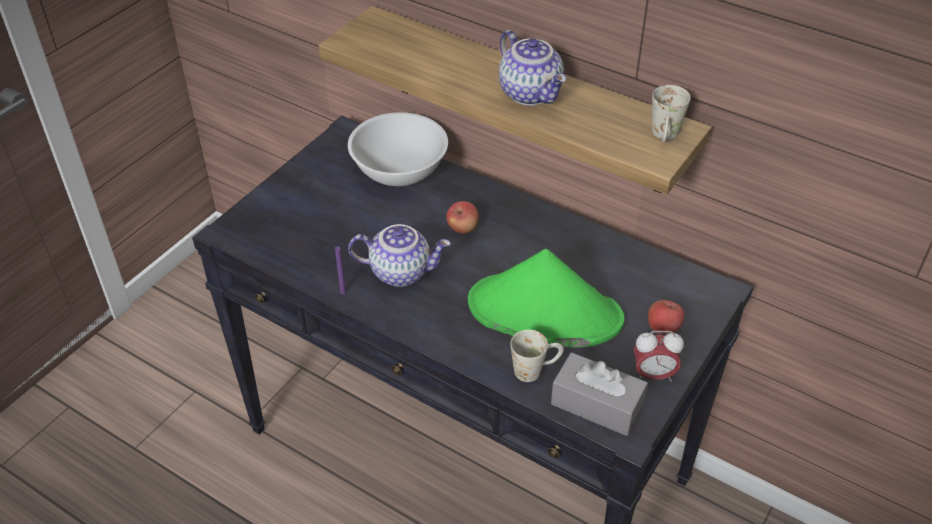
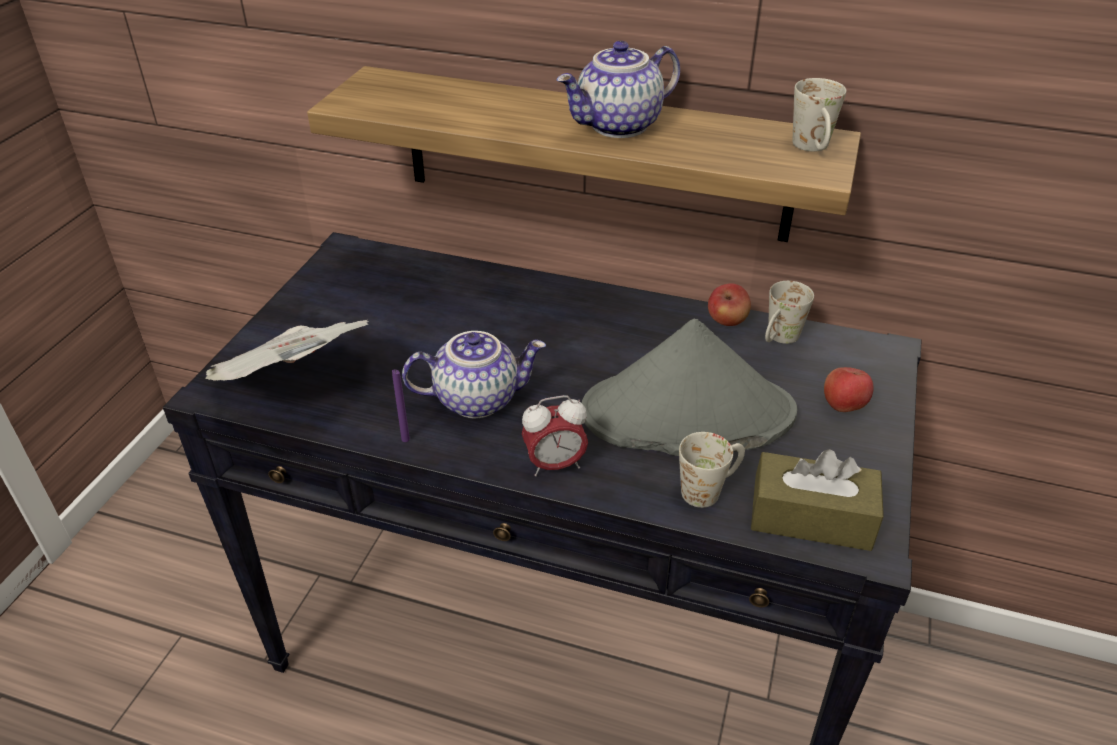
camera: 15 degrees left, 5 degrees down
white bowl [348,112,448,186] -> none
apple [446,201,479,234] -> apple moved to [708,284,751,326]
green hat [468,249,625,348] -> grey hat [582,319,797,456]
teapot [499,30,566,106] -> teapot turned 105 degrees clockwise [557,41,680,138]
grey tissue box [551,352,648,436] -> brown tissue box [751,449,884,551]
alarm clock [634,331,684,381] -> alarm clock moved to [522,395,588,476]
none -> newspaper [206,320,369,381]
none -> white mug [765,281,814,344]

